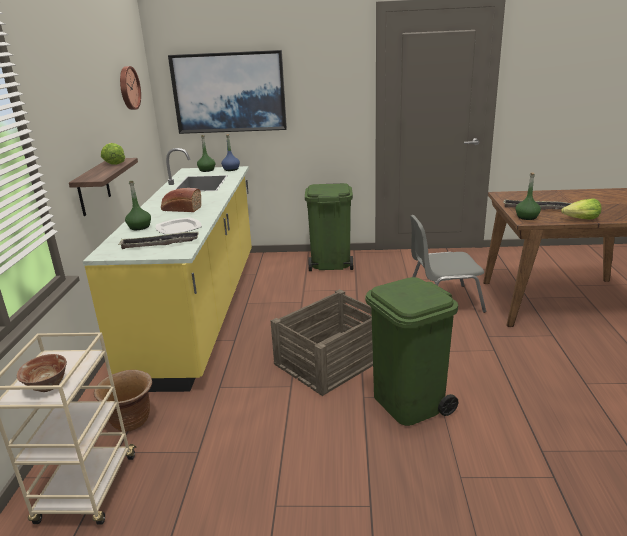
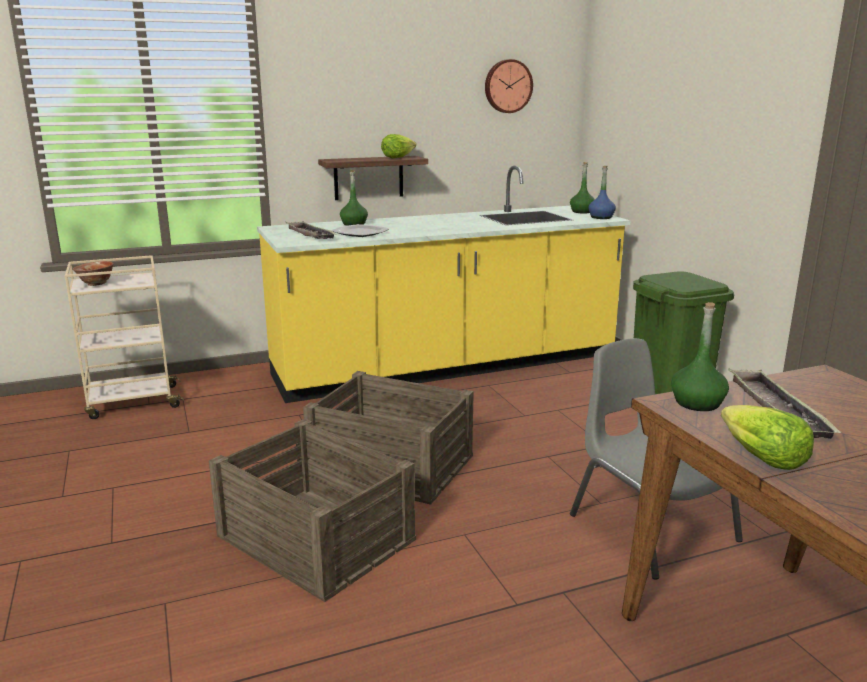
camera: 65 degrees right, 5 degrees down
brown planter [94,370,152,432] -> none
bread [161,188,201,212] -> none
picture [168,50,287,134] -> none
green trash can [365,277,459,426] -> crate [209,419,416,602]

